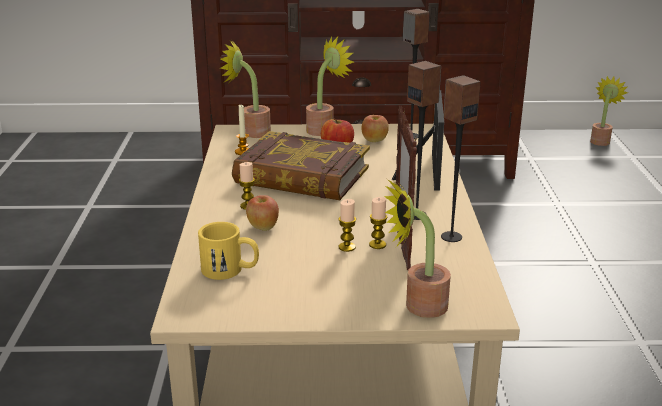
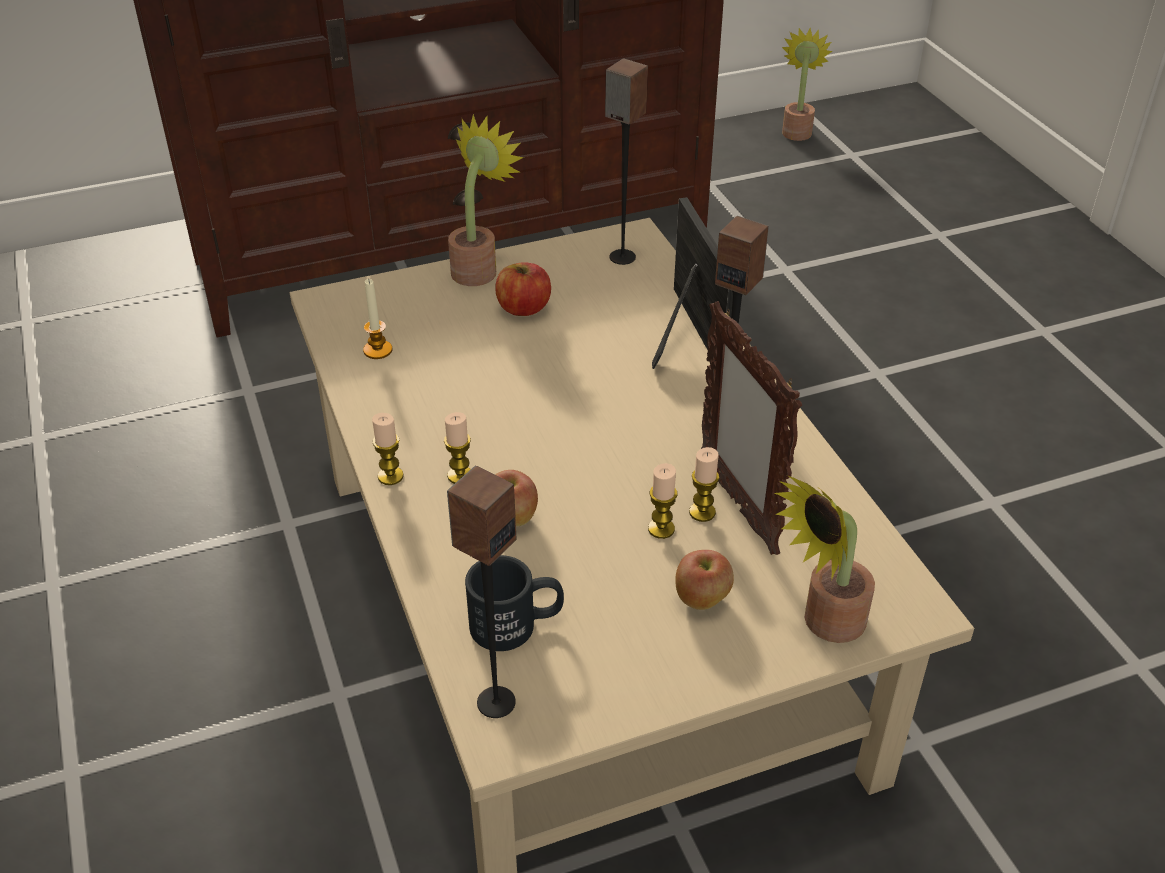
camera: 20 degrees left, 15 degrees up
yellow mug [198,222,259,280] -> black mug [465,555,564,651]
potted plant [220,41,271,138] -> none
book [232,131,370,200] -> none
apple [361,115,389,142] -> apple moved to [675,550,734,610]
speaker [441,75,480,242] -> speaker moved to [447,466,516,718]
none -> candle [372,413,404,485]

